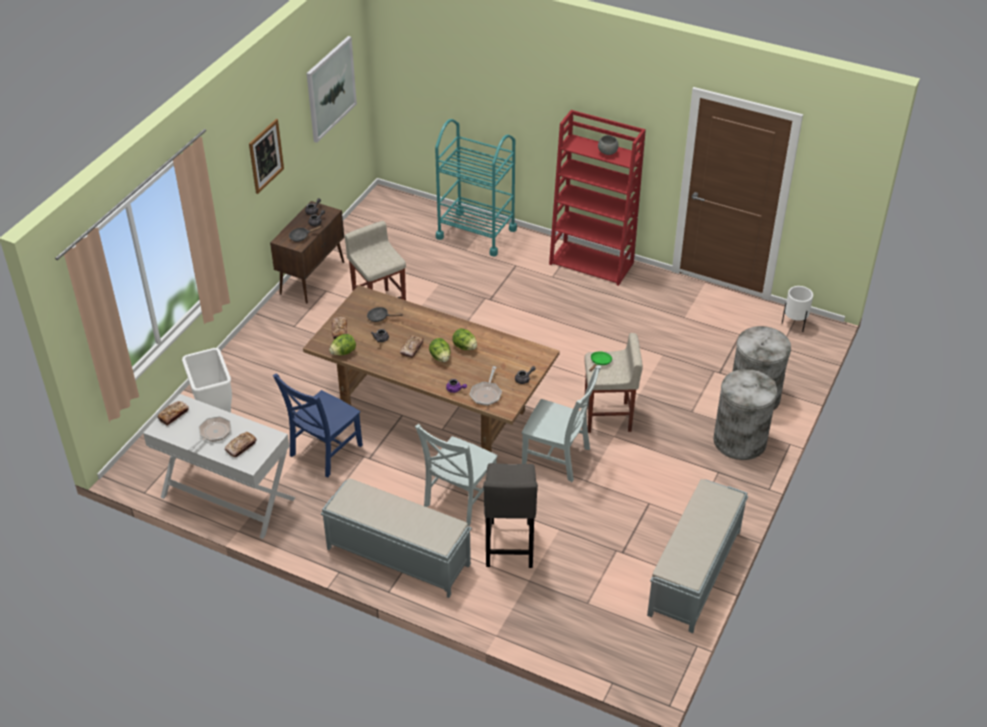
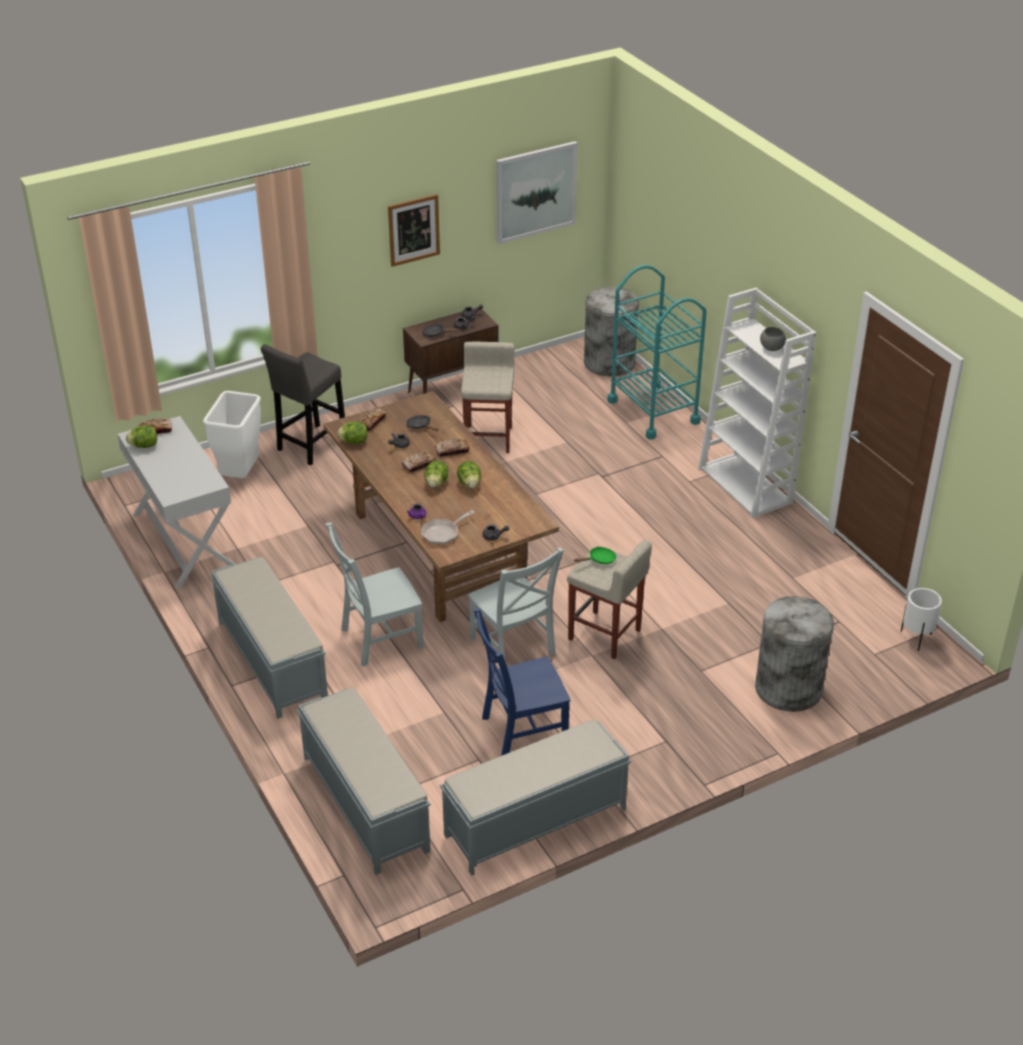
camera: 35 degrees right, 5 degrees down
frying pan [188,416,231,451] -> none
bread [225,432,257,457] -> bread moved to [435,438,470,457]
blue chair [273,373,363,477] -> blue chair moved to [473,608,571,756]
grey stool [483,463,538,568] -> grey stool moved to [261,344,345,465]
red bookcase [549,110,646,286] -> white bookcase [698,288,816,518]
grey trash can [713,369,777,460] -> grey trash can moved to [584,287,639,376]
none -> lettuce [126,425,157,448]
none -> grey bench [297,688,431,875]

